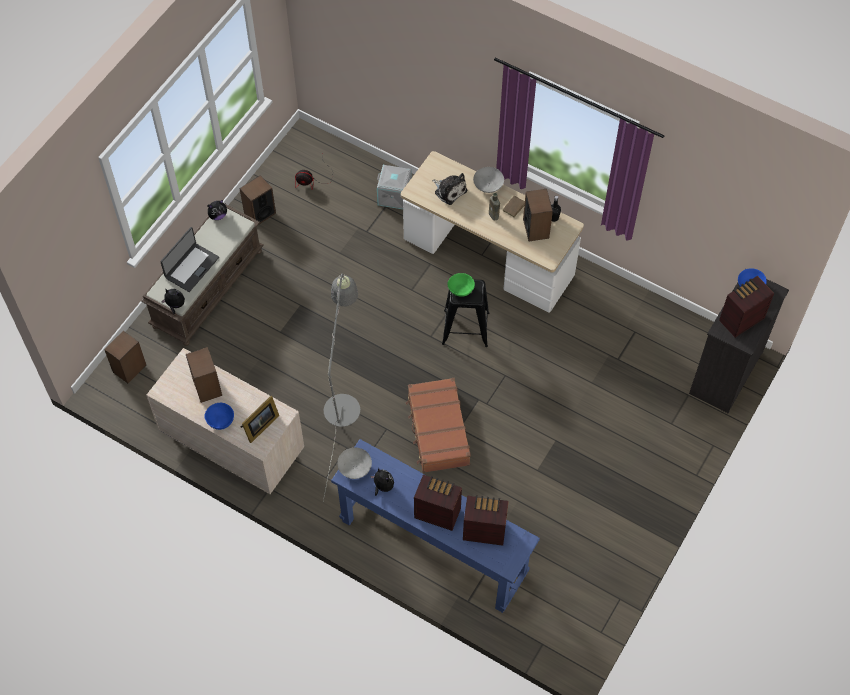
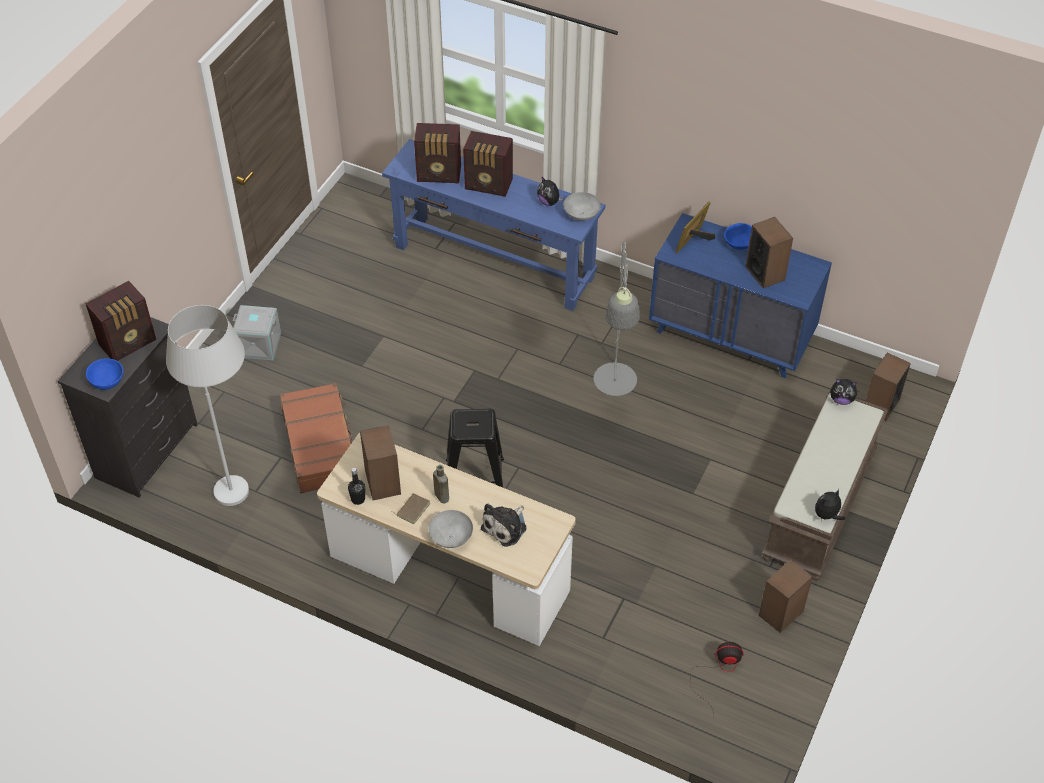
camera: 175 degrees right, 10 degrees down
beige dresser [146,348,304,494] -> blue dresser [649,213,832,378]
laptop [160,227,219,292] -> none
grey storage box [377,165,412,209] -> grey storage box moved to [233,305,281,360]
brown suitcase [406,378,471,473] -> brown suitcase moved to [280,383,352,494]
plush toy [432,173,467,205] -> plush toy turned 90 degrees counterclockwise [481,504,527,547]
green bowl [448,273,475,297] -> none
none -> white floor lamp [166,305,249,506]

